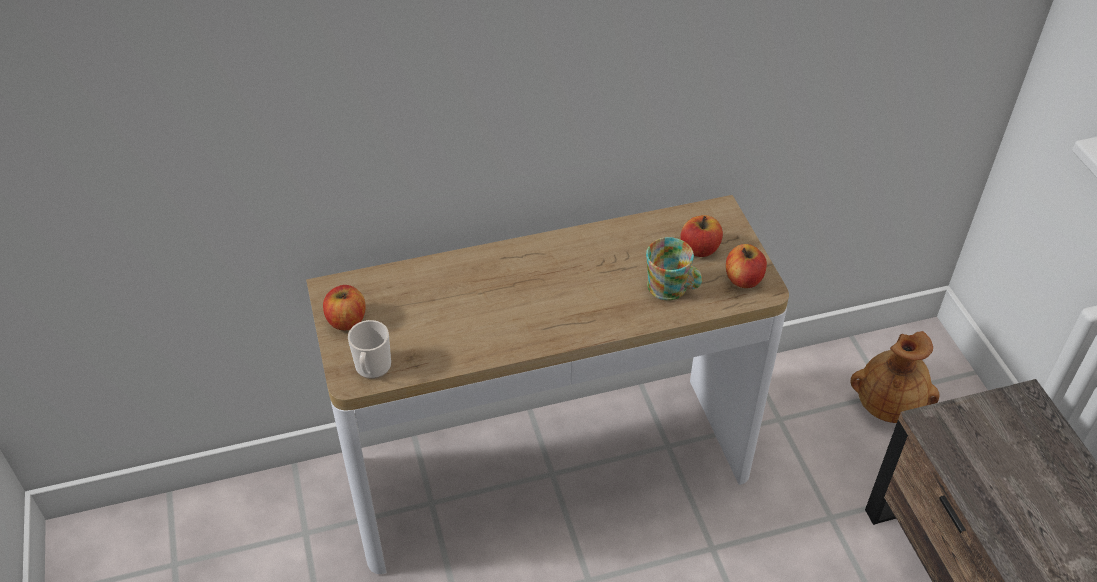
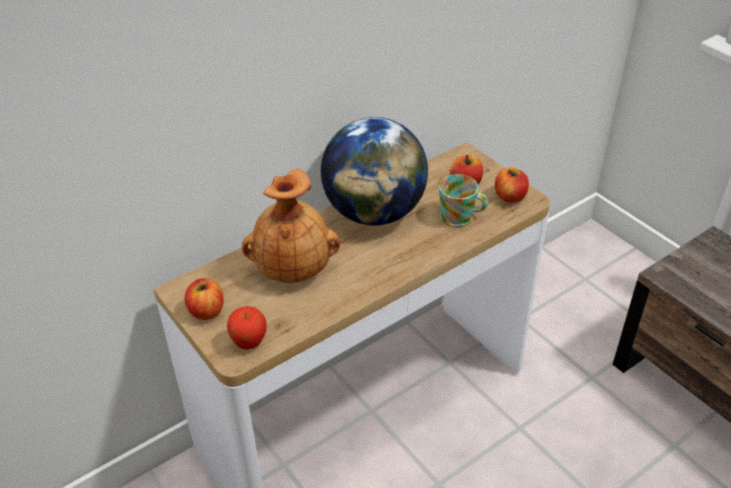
camera: 20 degrees left, 5 degrees down
mug [348,320,391,379] -> apple [227,306,267,350]
brown vase [851,331,940,423] -> brown vase moved to [242,169,340,283]
none -> globe [321,117,428,225]

